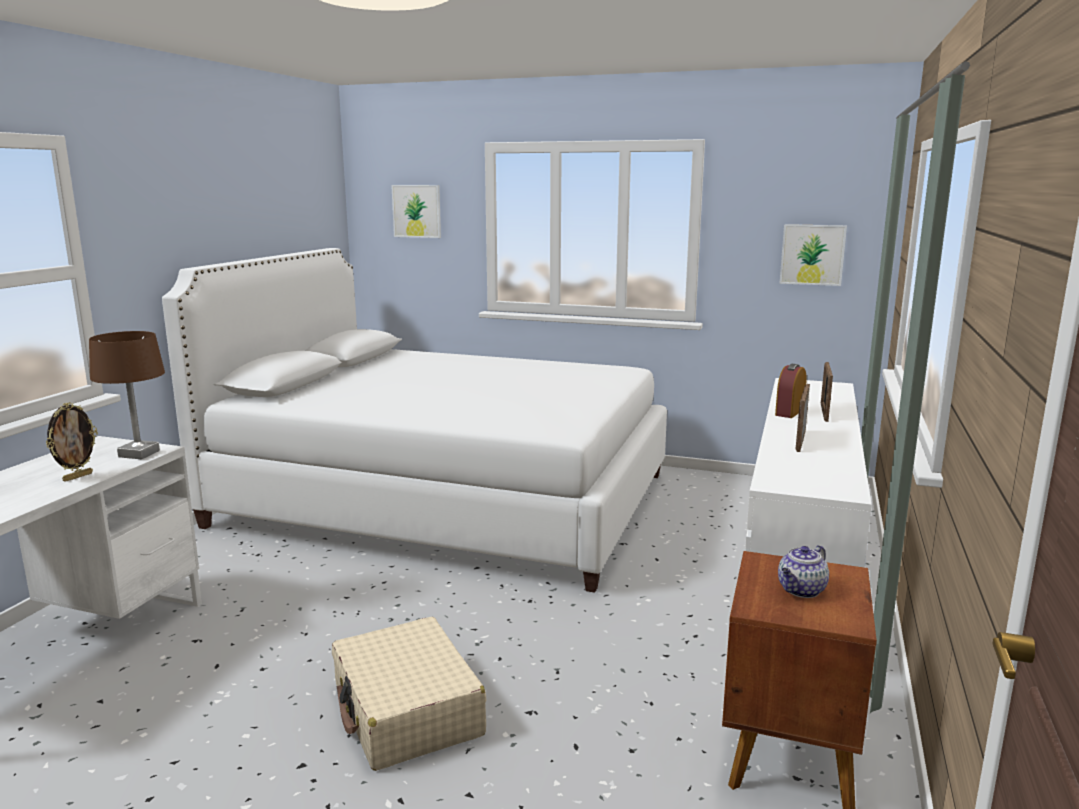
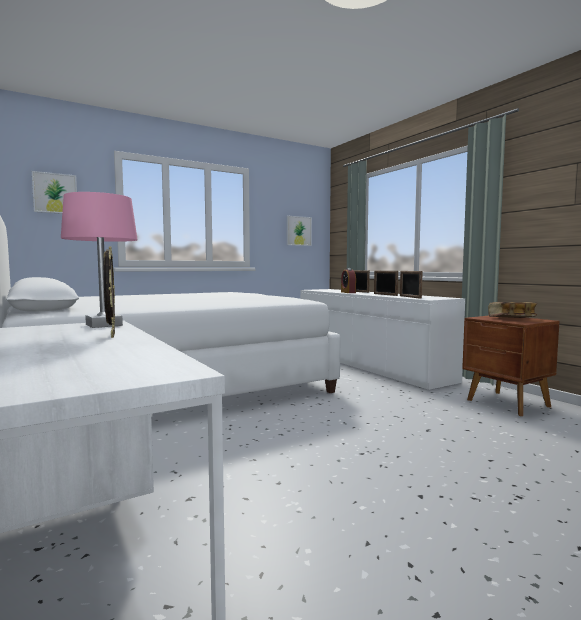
camera: 50 degrees left, 10 degrees down
brown table lamp [89,331,165,459] -> pink table lamp [61,192,138,328]
beige suitcase [332,617,487,771] -> none
teapot [778,545,829,598] -> book [488,302,537,318]
none -> picture frame [400,271,423,299]

